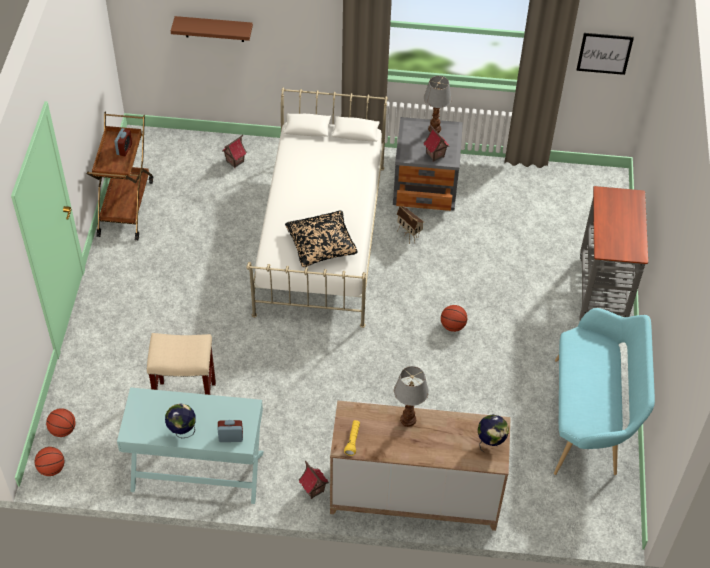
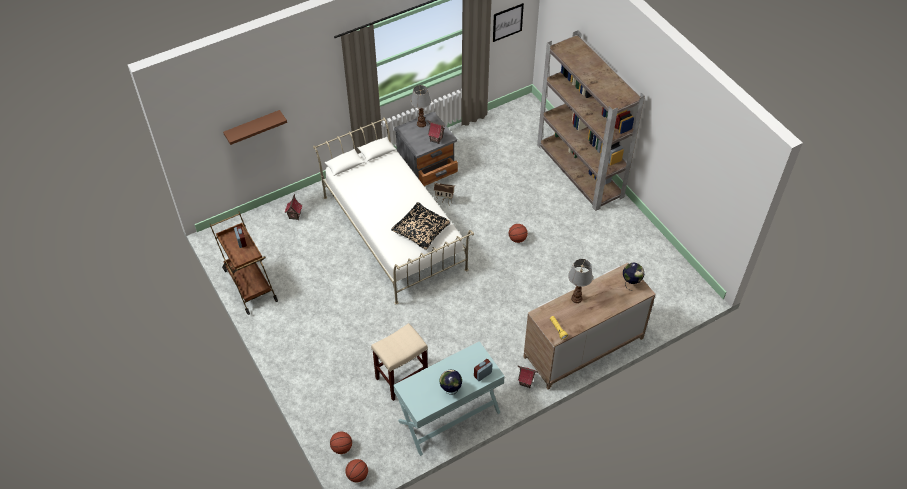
camera: 35 degrees left, 0 degrees up
turquoise bench [554,308,655,475] -> none
grey cart [579,186,648,320] -> brown bookcase [537,30,645,211]

